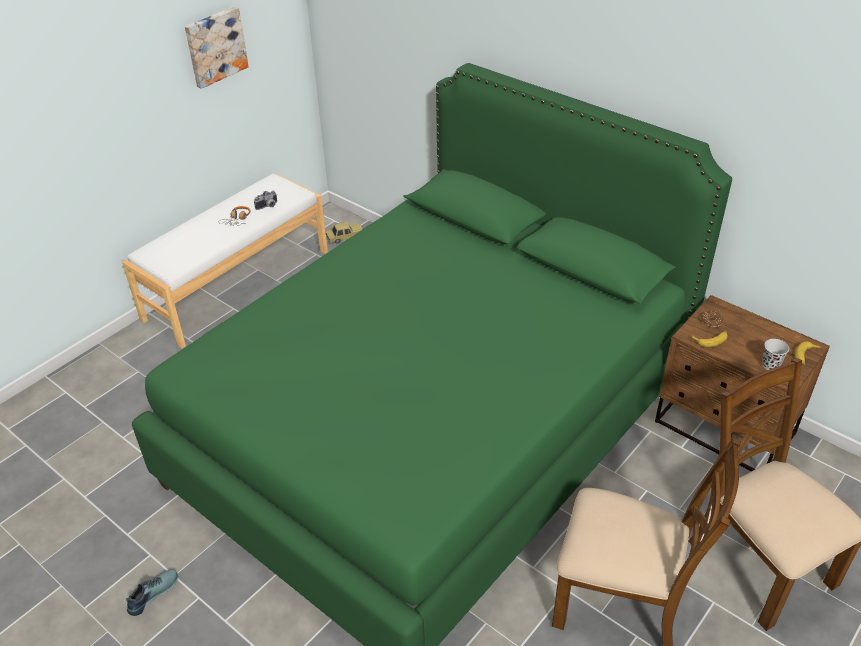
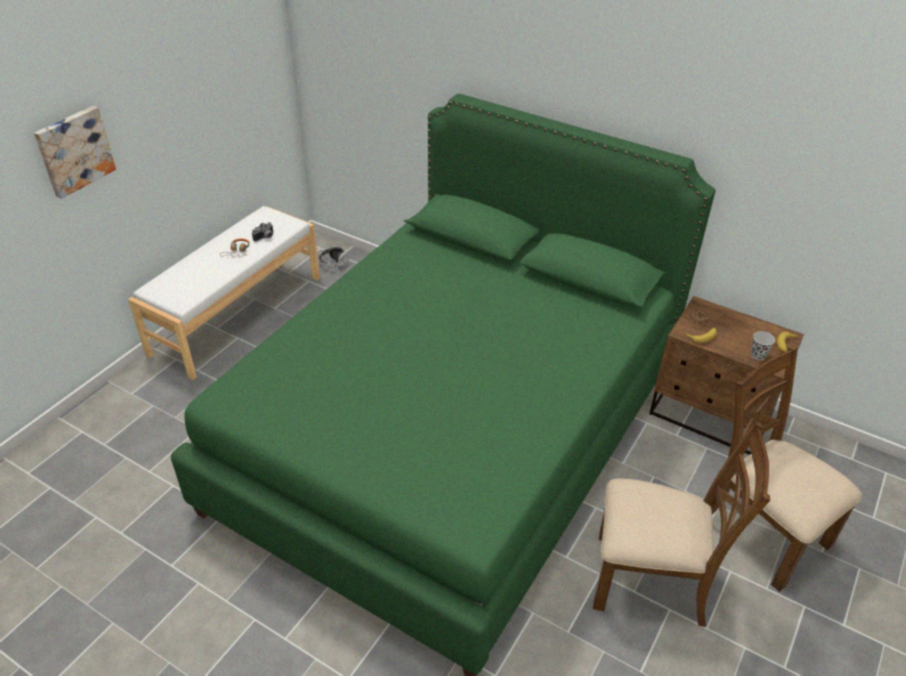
camera: 10 degrees left, 0 degrees up
shoe [126,569,178,616] -> none
picture [185,6,249,89] -> picture moved to [34,106,116,199]
toy car [326,222,362,244] -> headphones [319,246,349,268]

